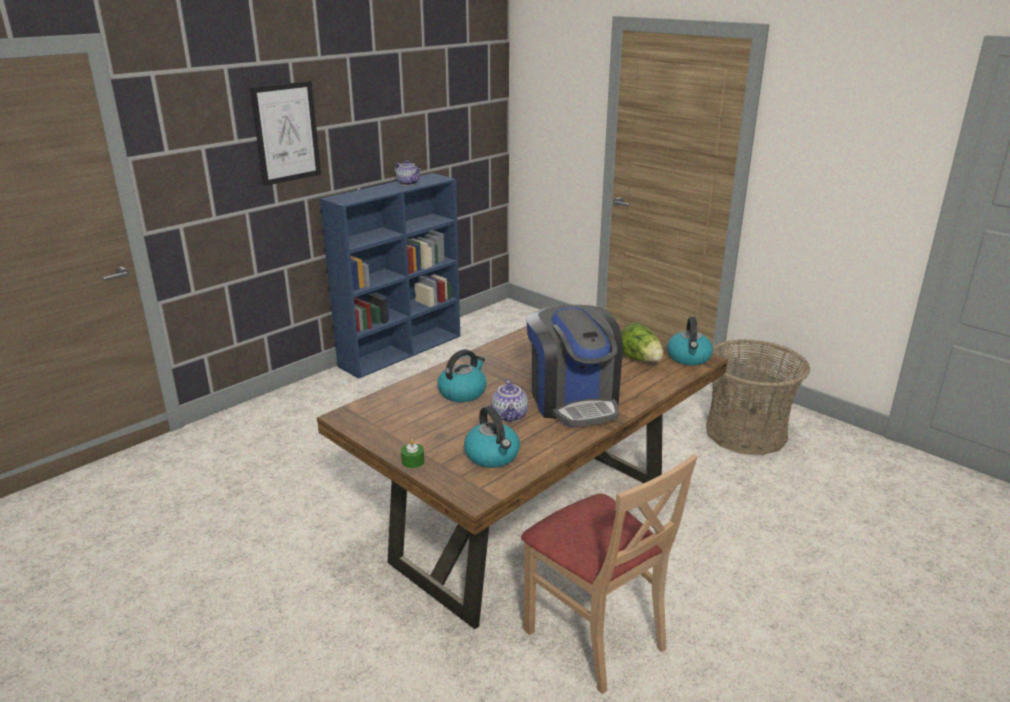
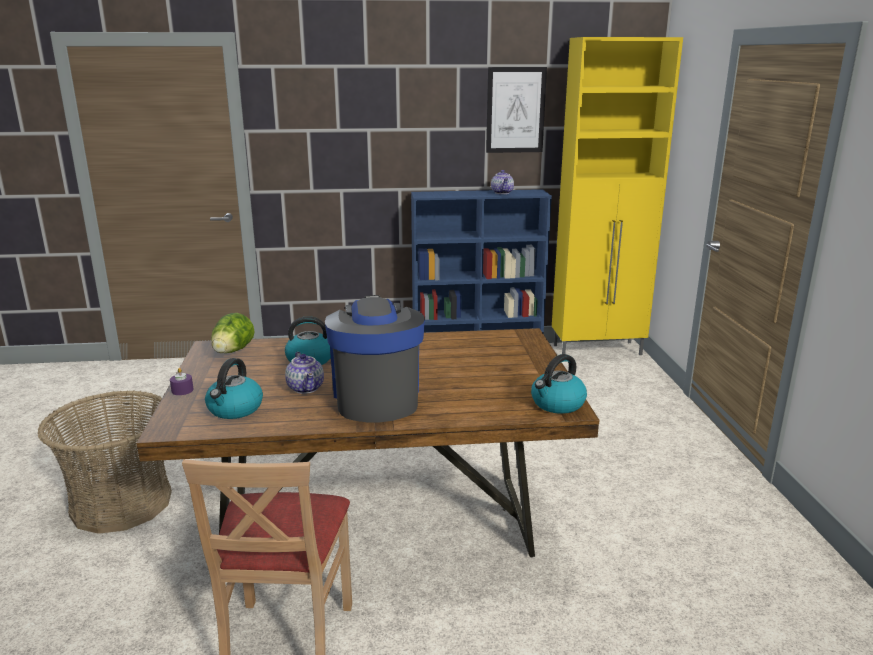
camera: 40 degrees right, 5 degrees down
picture [250,81,321,186] -> picture moved to [486,67,547,153]
green candle [401,439,424,469] -> purple candle [170,368,194,395]
teapot [491,378,528,422] -> teapot turned 60 degrees counterclockwise [285,352,324,394]
coffee machine [526,305,623,427] -> coffee machine turned 150 degrees clockwise [325,295,425,422]
lettuce [621,323,663,362] -> lettuce moved to [211,313,255,353]
basket [706,339,810,455] -> basket moved to [38,390,172,534]
none -> yellow cabinet [552,37,683,355]

